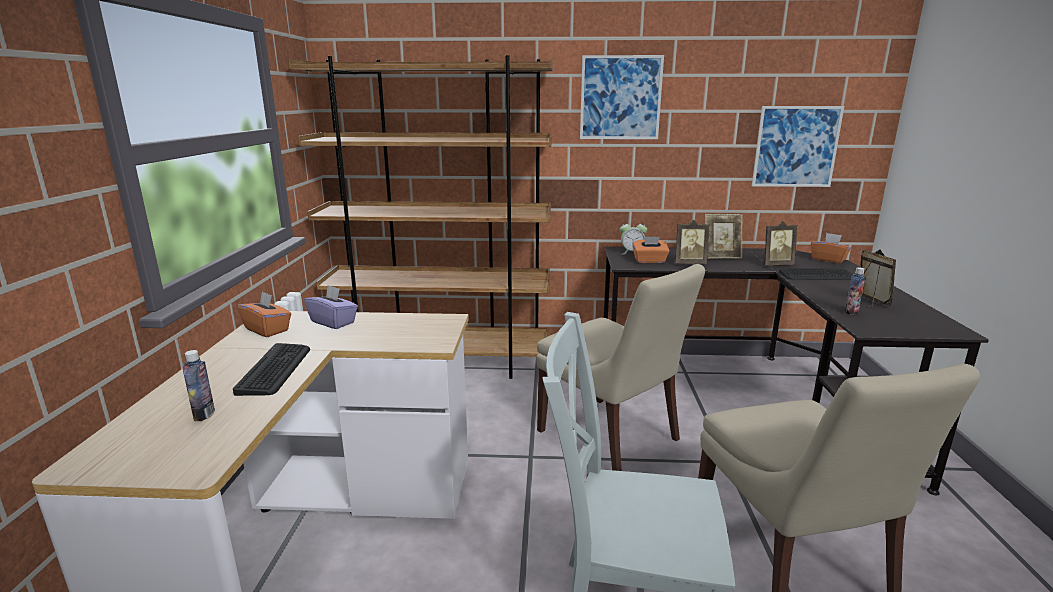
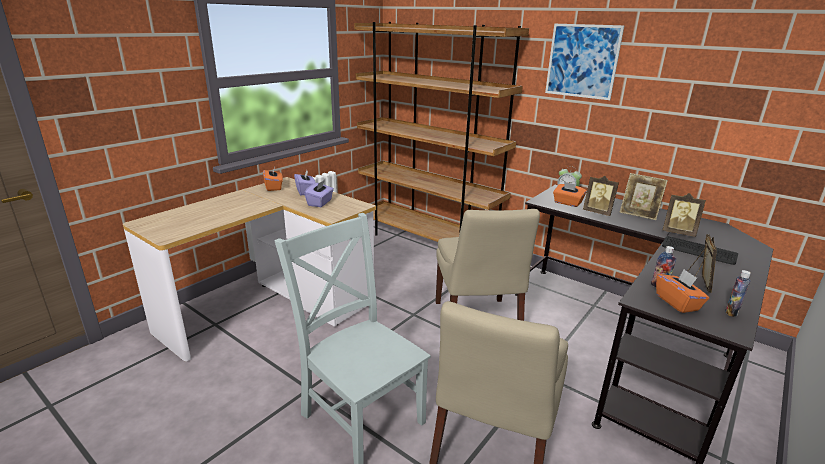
camera: 35 degrees right, 5 degrees up
bottle [183,350,215,421] -> bottle moved to [725,270,751,317]
keyboard [233,343,310,396] -> none
picture [752,106,844,187] -> none
orange tissue box [811,233,851,263] -> orange tissue box moved to [656,269,709,313]
none -> purple tissue box [304,180,334,207]

